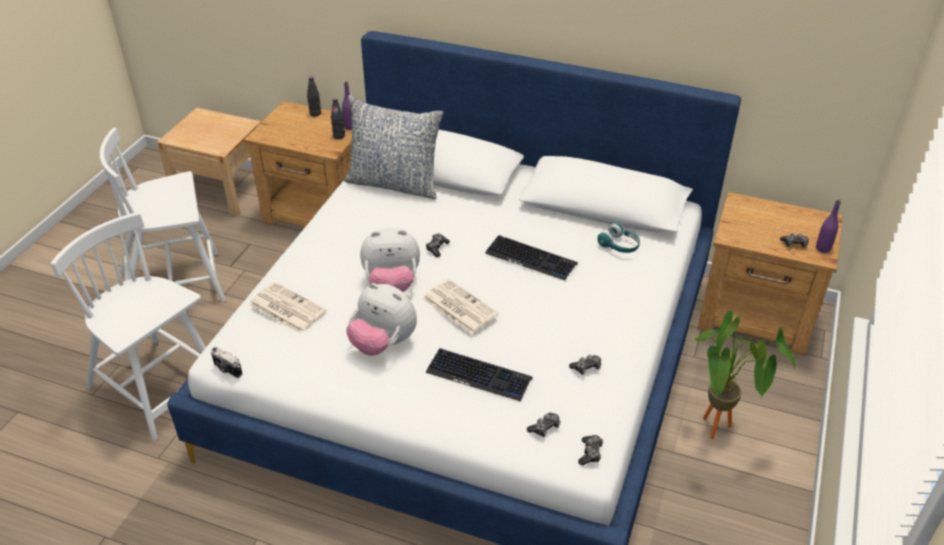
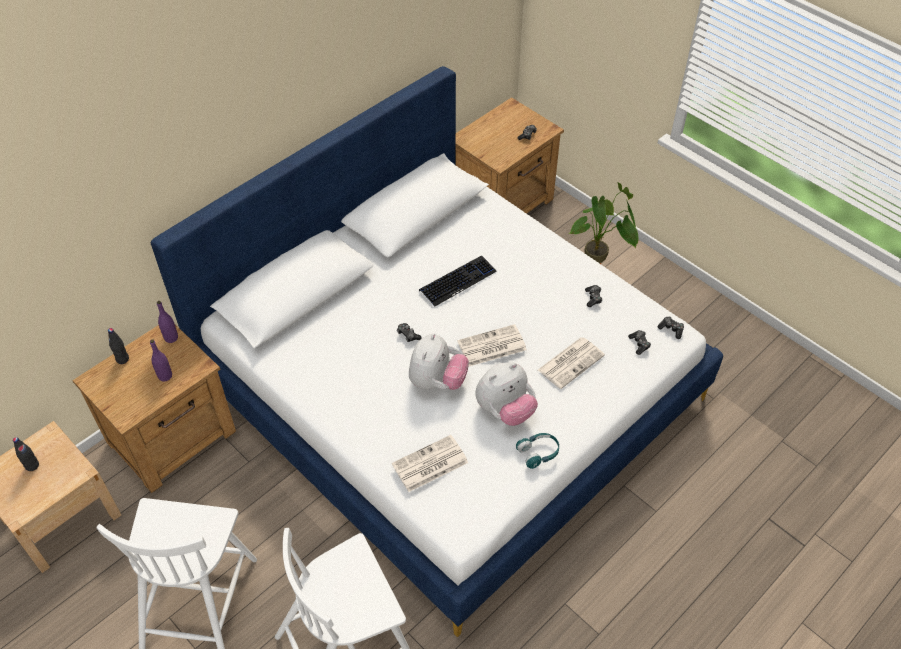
camera: 65 degrees left, 10 degrees up
camera [211,347,243,378] -> none
black bottle [331,98,345,139] -> black bottle moved to [13,437,39,471]
pillow [343,95,443,199] -> none
keyboard [426,348,532,401] -> newspaper [538,338,605,389]
turquoise headphones [598,223,640,253] -> turquoise headphones moved to [516,433,559,469]
purple bottle [816,200,841,253] -> purple bottle moved to [150,339,172,382]

